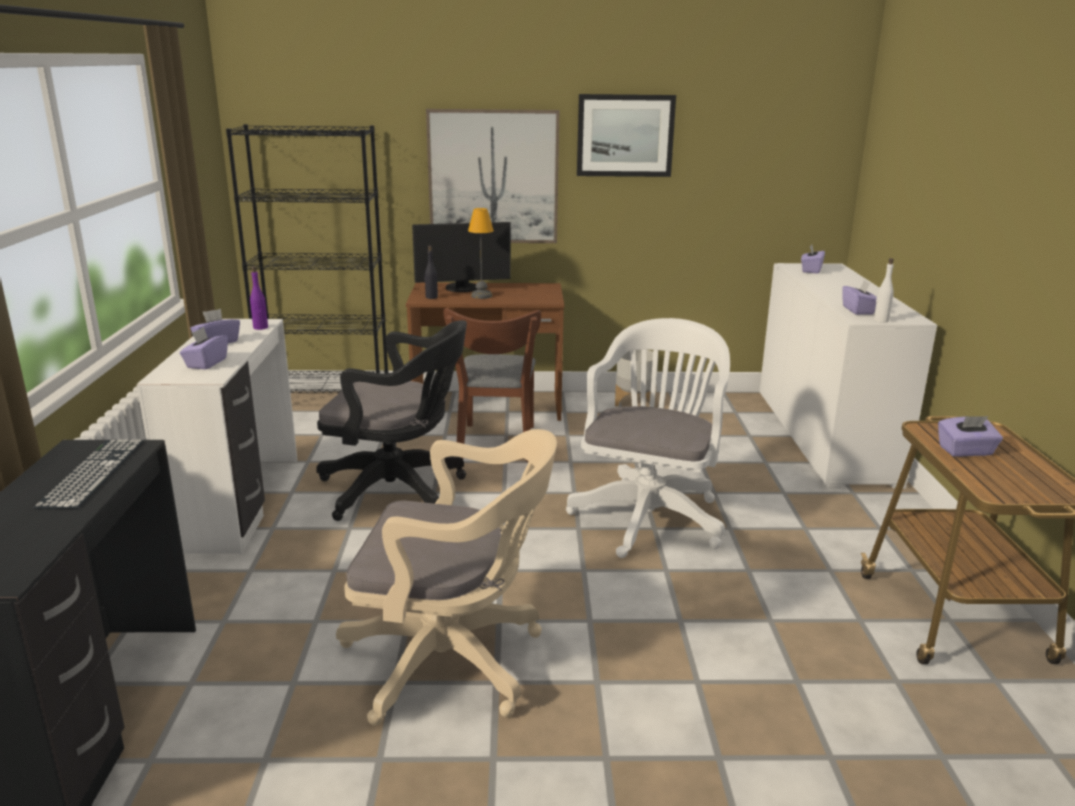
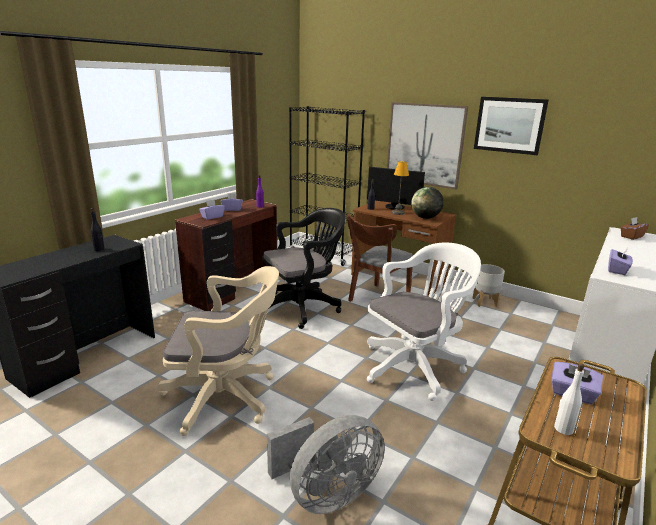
camera: 35 degrees right, 0 degrees up
keyboard [33,440,144,509] -> black bottle [91,208,105,251]
white desk [137,319,298,554] -> brown desk [175,199,277,311]
black office chair [316,320,467,521] -> black office chair turned 75 degrees counterclockwise [263,208,345,329]
beige office chair [336,429,557,726] -> beige office chair turned 45 degrees counterclockwise [157,266,279,436]
purple tissue box [801,245,825,274] -> brown tissue box [621,217,649,240]
white bottle [874,258,894,323] -> white bottle moved to [554,363,584,435]
none -> grey fan [267,415,385,514]
none -> globe [411,187,444,219]

